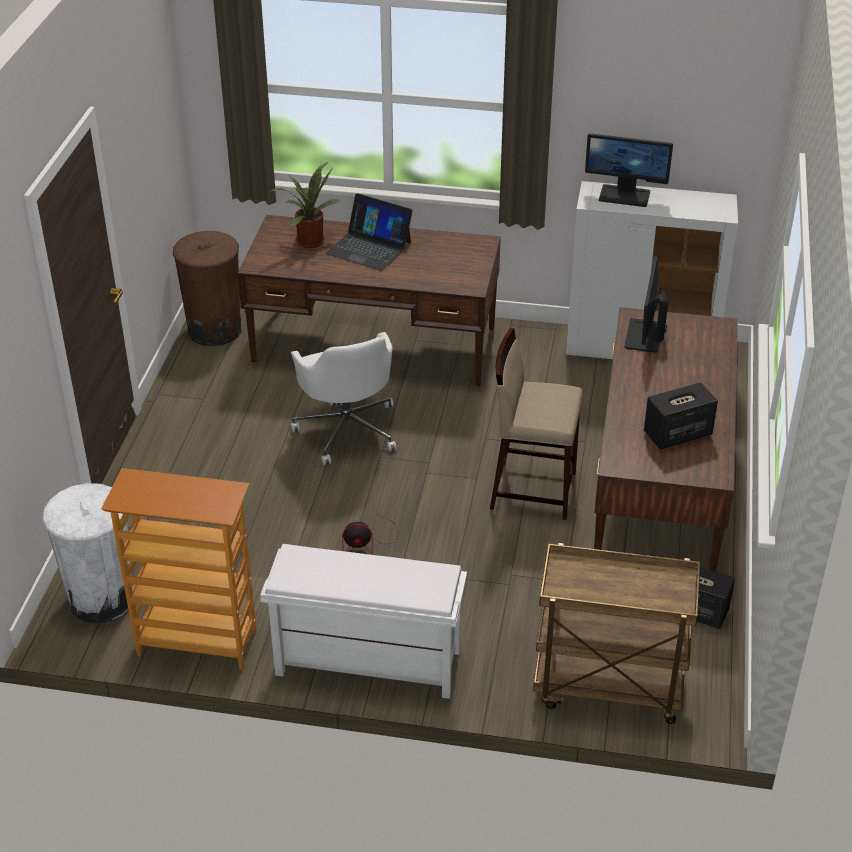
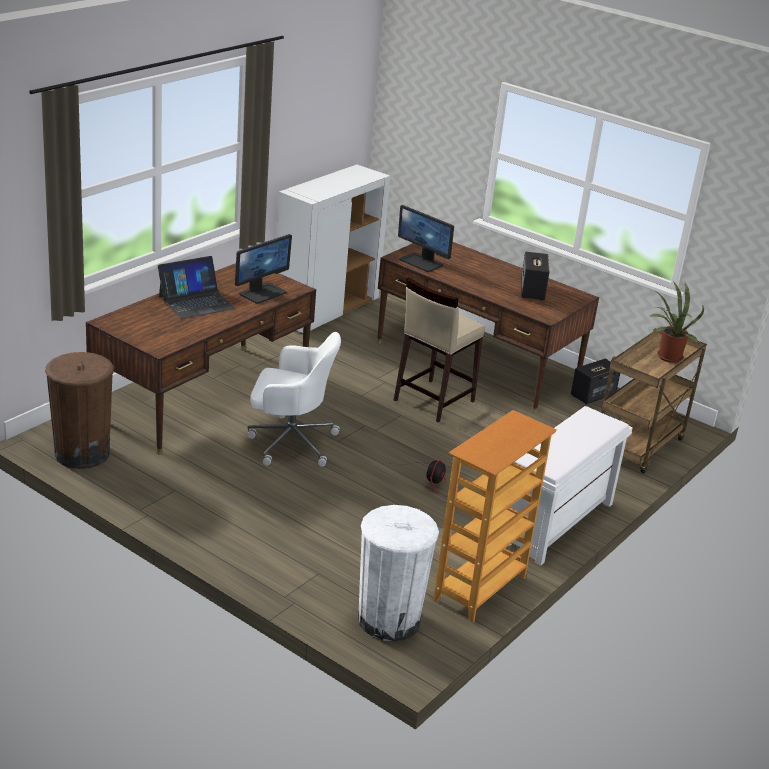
camera: 65 degrees left, 10 degrees down
potted plant [271,162,342,248] -> potted plant moved to [650,281,704,363]
monitor [585,133,673,207] -> monitor moved to [235,234,292,304]

